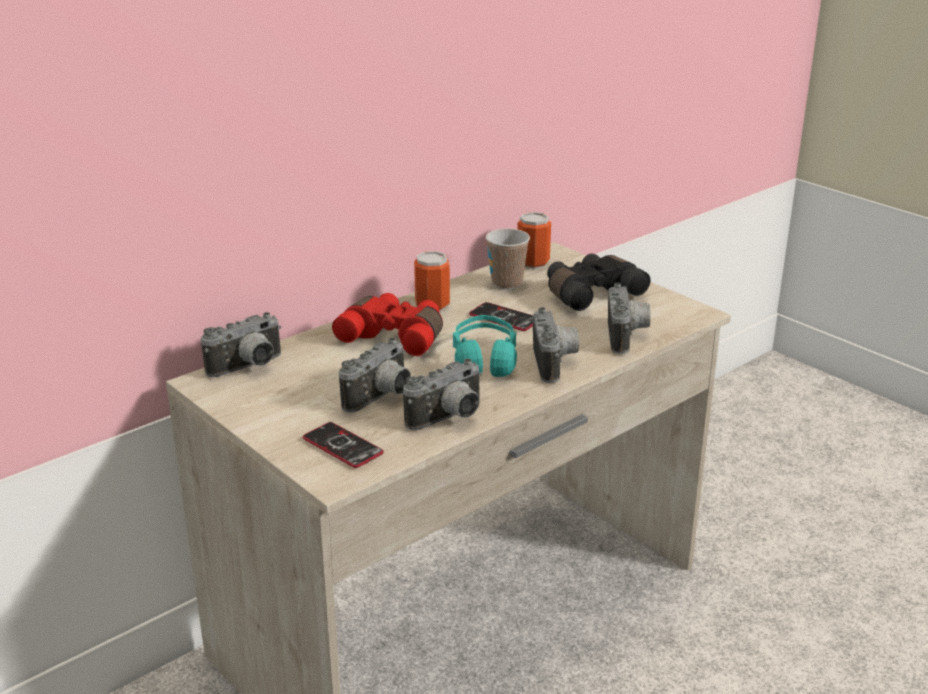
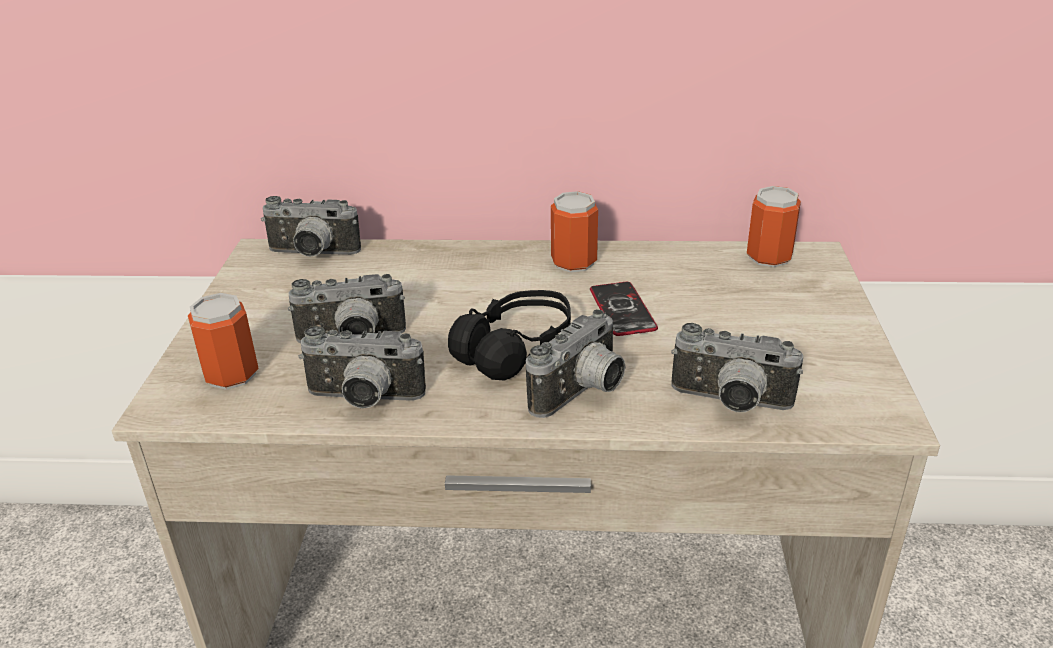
camera: 45 degrees right, 5 degrees up
phone [303,422,384,468] -> can [188,293,259,390]
red binoculars [332,293,443,356] -> none
turquoise headphones [453,315,517,377] -> black headphones [448,290,571,380]
cup [486,228,530,290] -> none
black binoculars [547,254,651,311] -> none
camera [608,283,650,354] -> camera turned 60 degrees clockwise [671,323,803,412]

